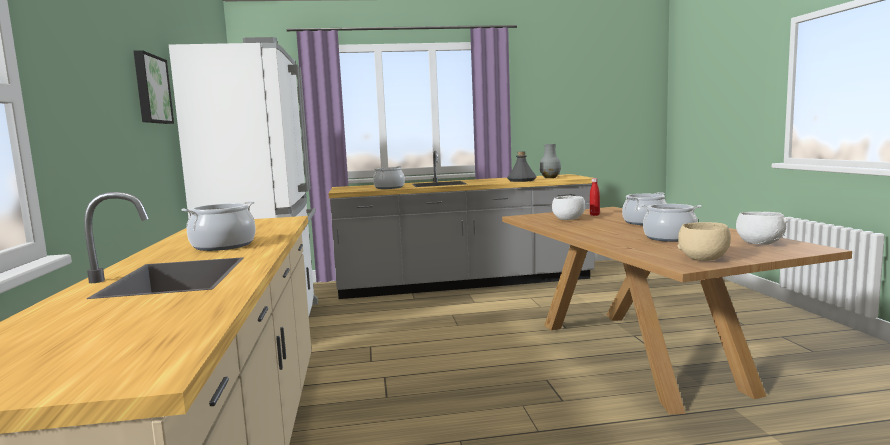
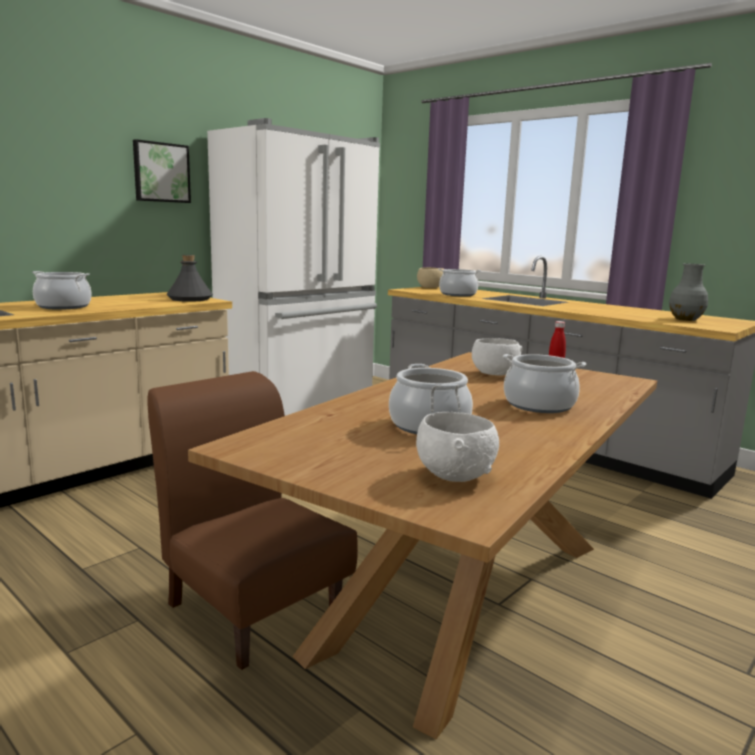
camera: 50 degrees right, 5 degrees up
grey bottle [507,151,537,182] -> grey bottle moved to [167,255,213,302]
beige bowl [677,222,731,261] -> beige bowl moved to [417,267,444,288]
none -> brown chair [147,371,358,670]

